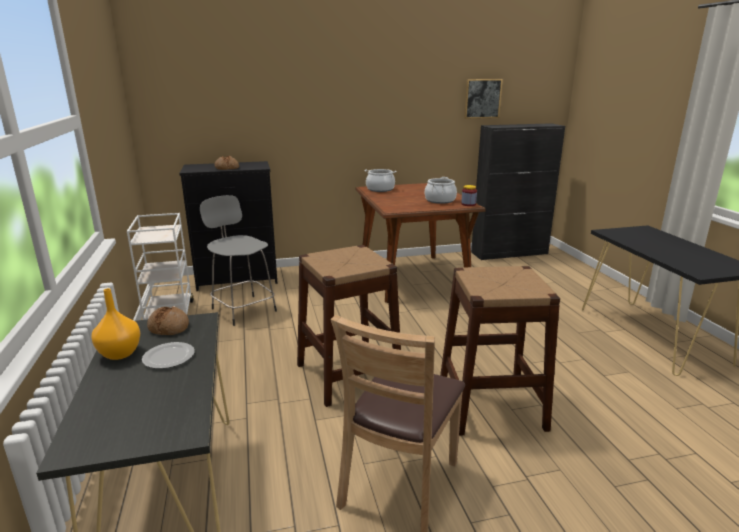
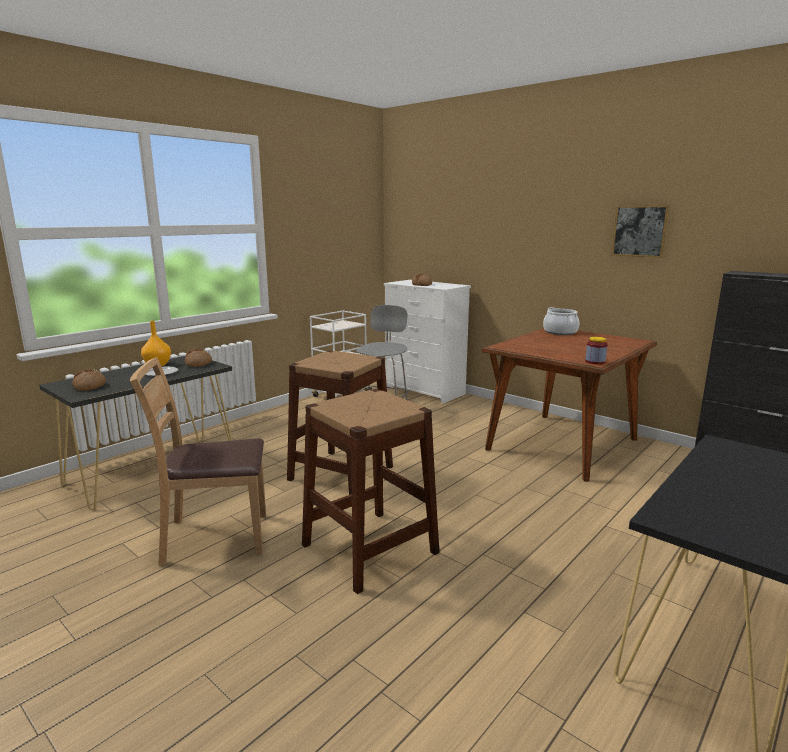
camera: 55 degrees right, 5 degrees down
black dresser [179,161,278,291] -> white dresser [384,280,471,404]
cooking pot [425,177,457,204] -> none
picture [464,79,503,119] -> picture moved to [611,205,670,258]
none -> bread [72,369,106,391]

